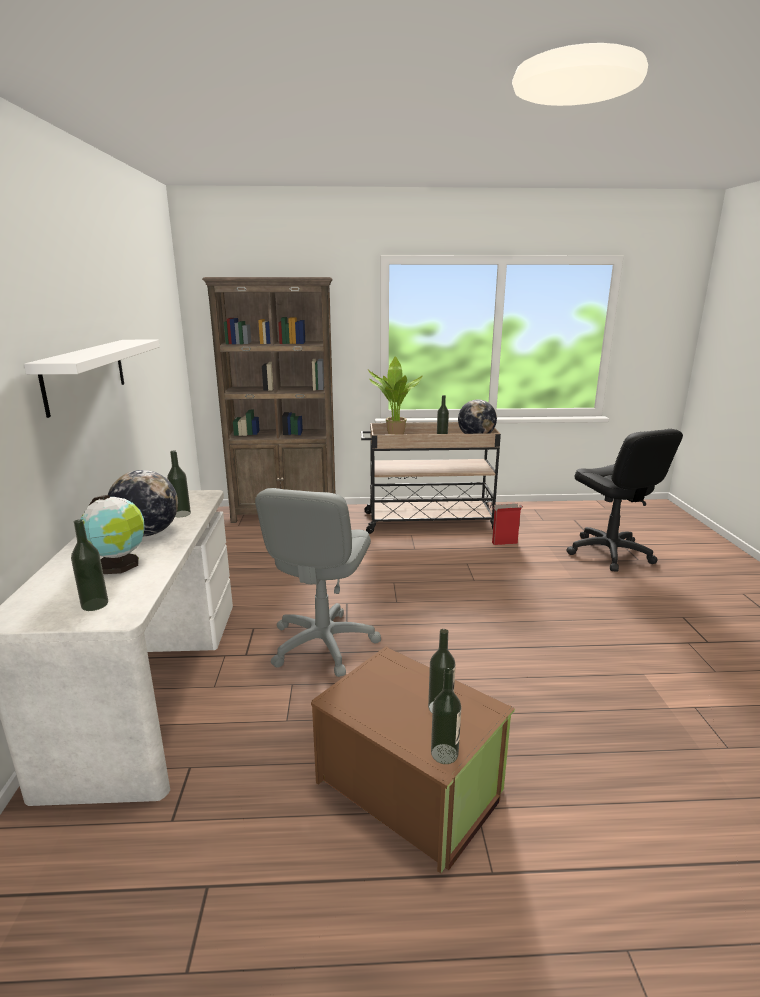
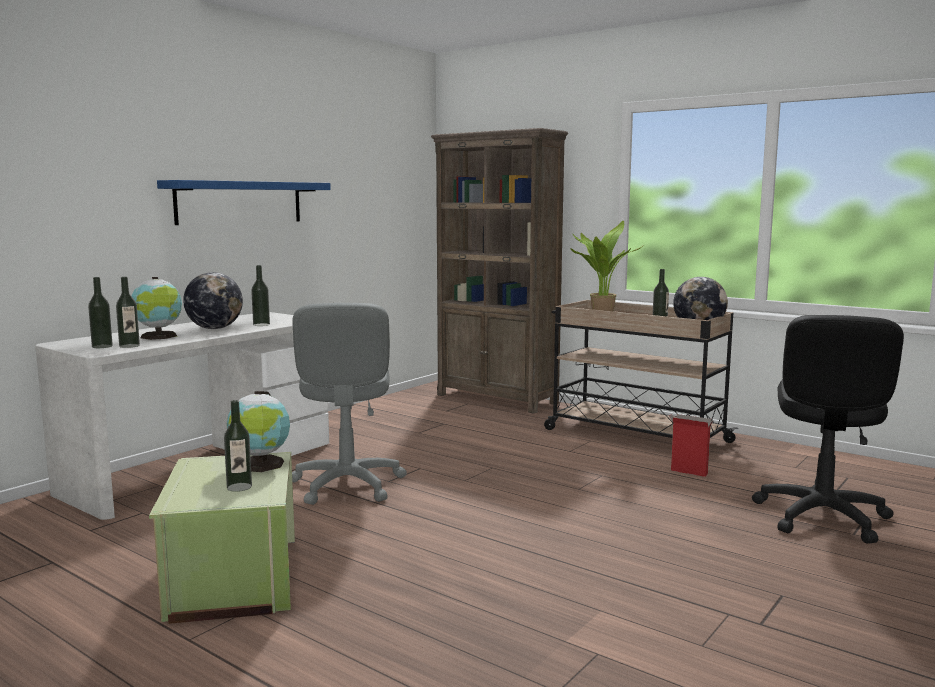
camera: 40 degrees right, 10 degrees down
white shelf [24,340,159,418] -> blue shelf [157,180,331,225]
grey office chair [255,488,381,677] -> grey office chair turned 60 degrees counterclockwise [292,303,407,505]
brown storage box [311,646,515,873] -> green storage box [149,452,295,624]
bottle [431,668,461,764] -> bottle moved to [116,277,140,348]
none -> globe [227,391,290,472]

